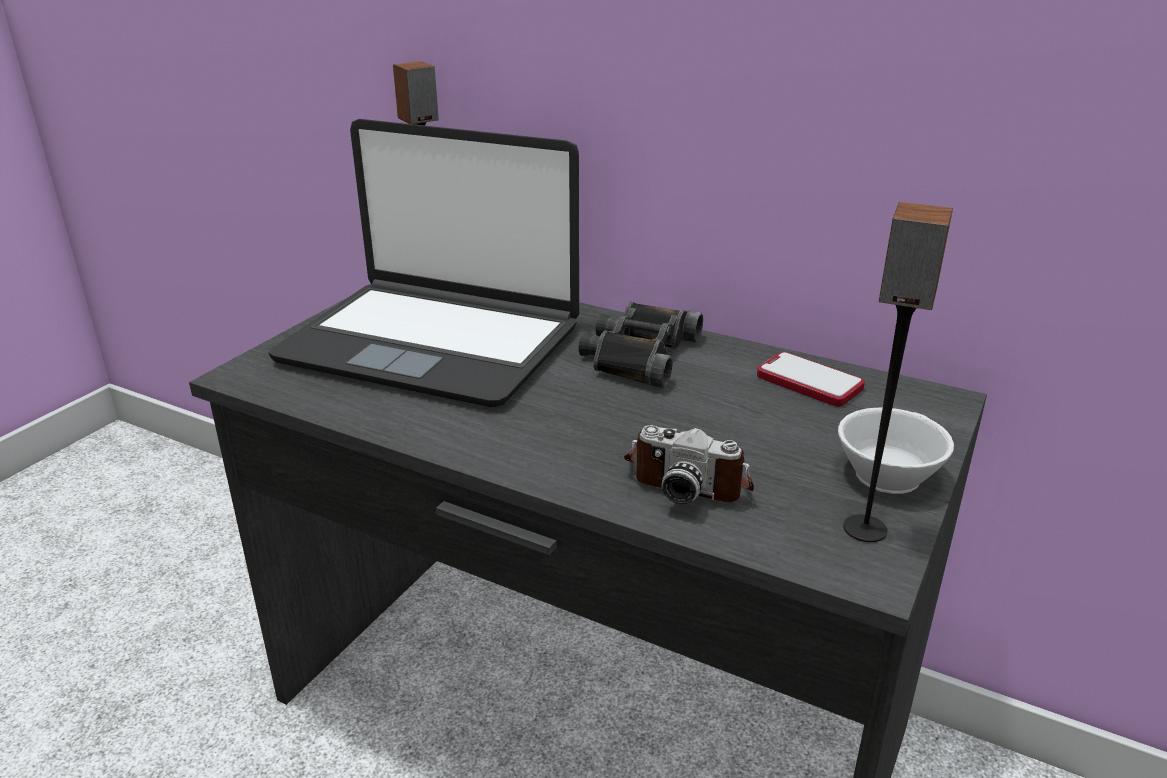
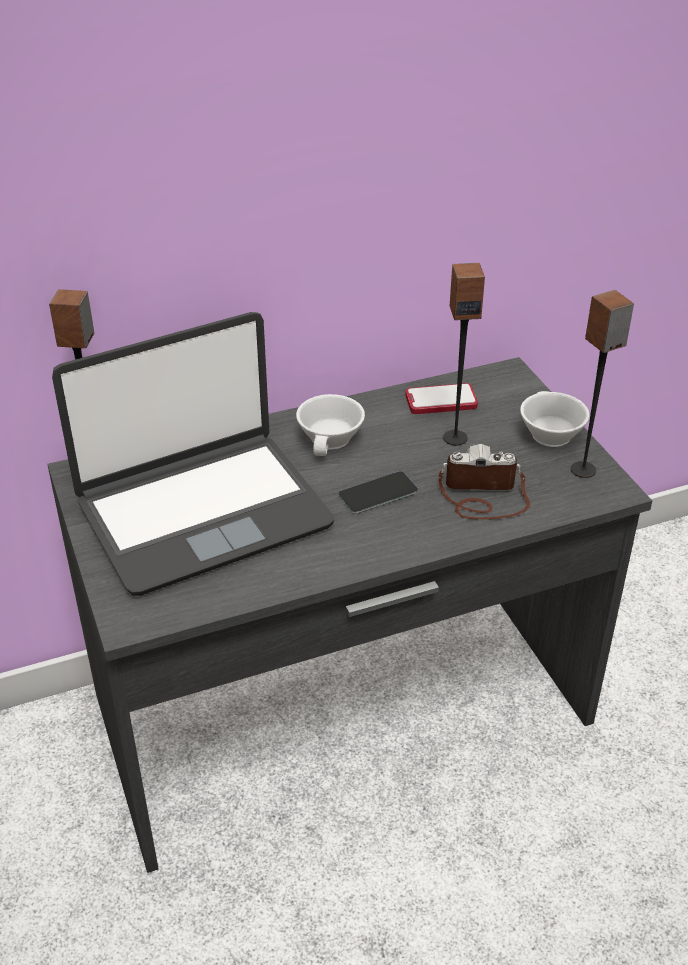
camera: 50 degrees left, 10 degrees up
black binoculars [579,302,703,388] -> white cup [296,394,365,456]
camera [624,425,754,504] -> camera turned 150 degrees counterclockwise [438,444,530,520]
none -> phone [338,472,418,514]
none -> speaker [443,263,485,445]

